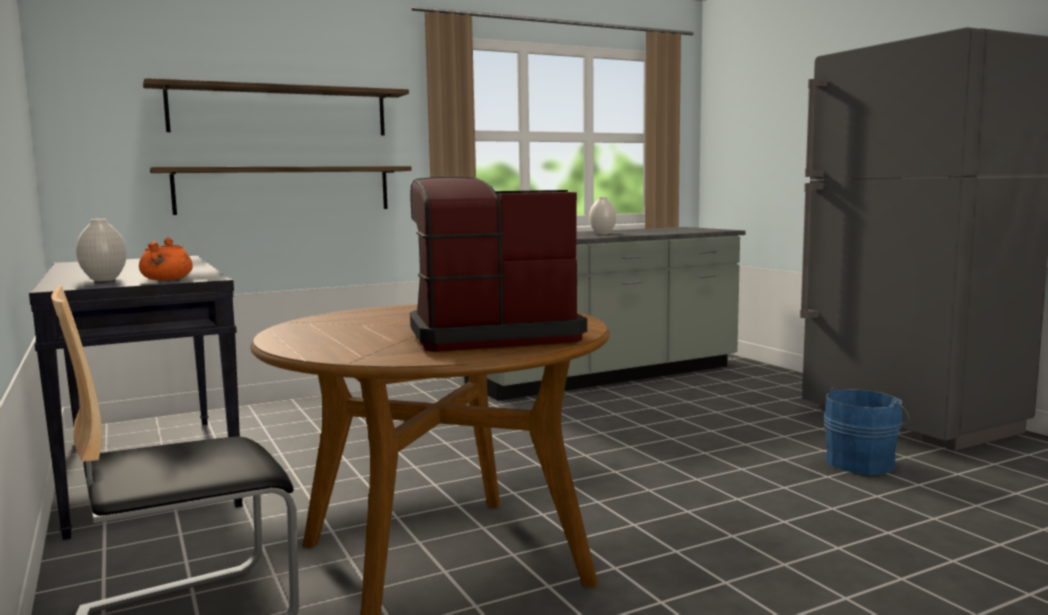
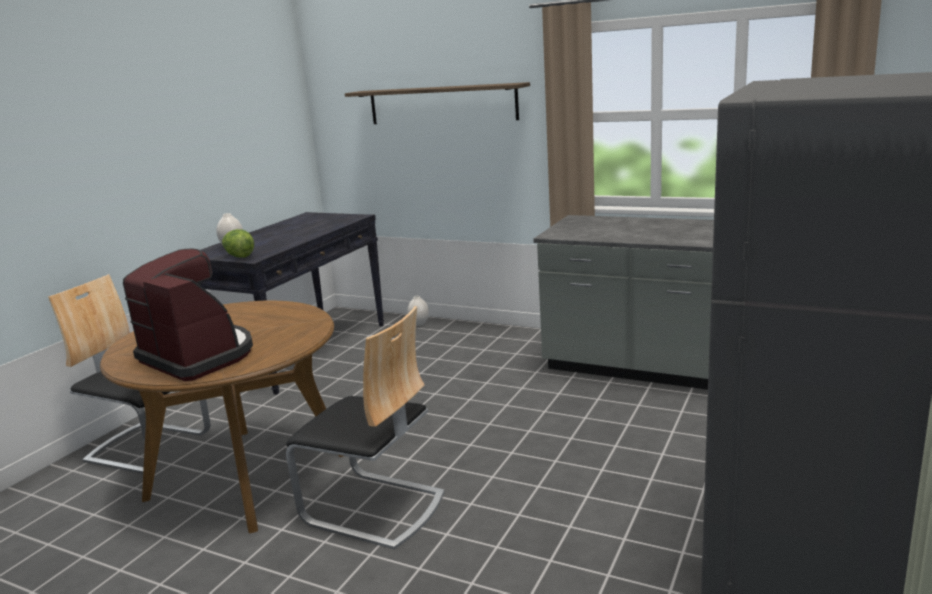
camera: 55 degrees right, 10 degrees up
orange cooking pot [139,237,193,281] -> lettuce [222,229,254,258]
shelf [150,166,412,215] -> none
white vase [589,197,616,235] -> white vase moved to [407,296,429,326]
blue bucket [824,387,910,475] -> none
none -> chair [286,306,444,550]

